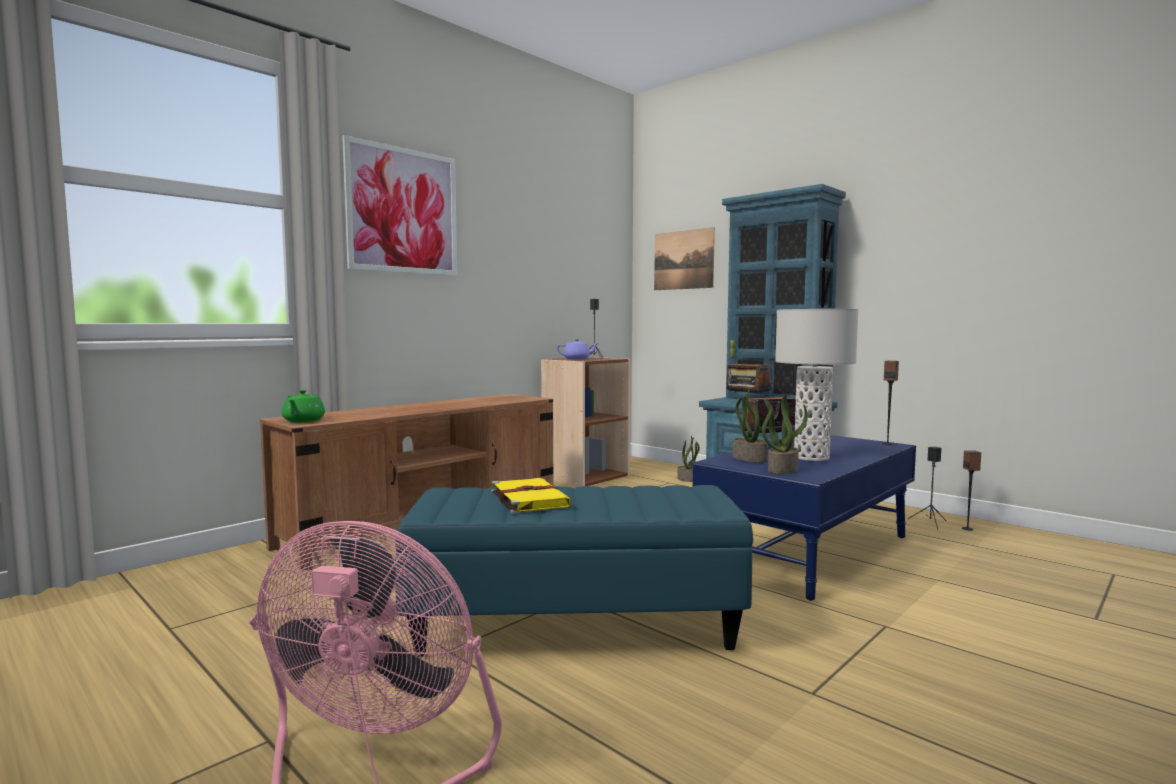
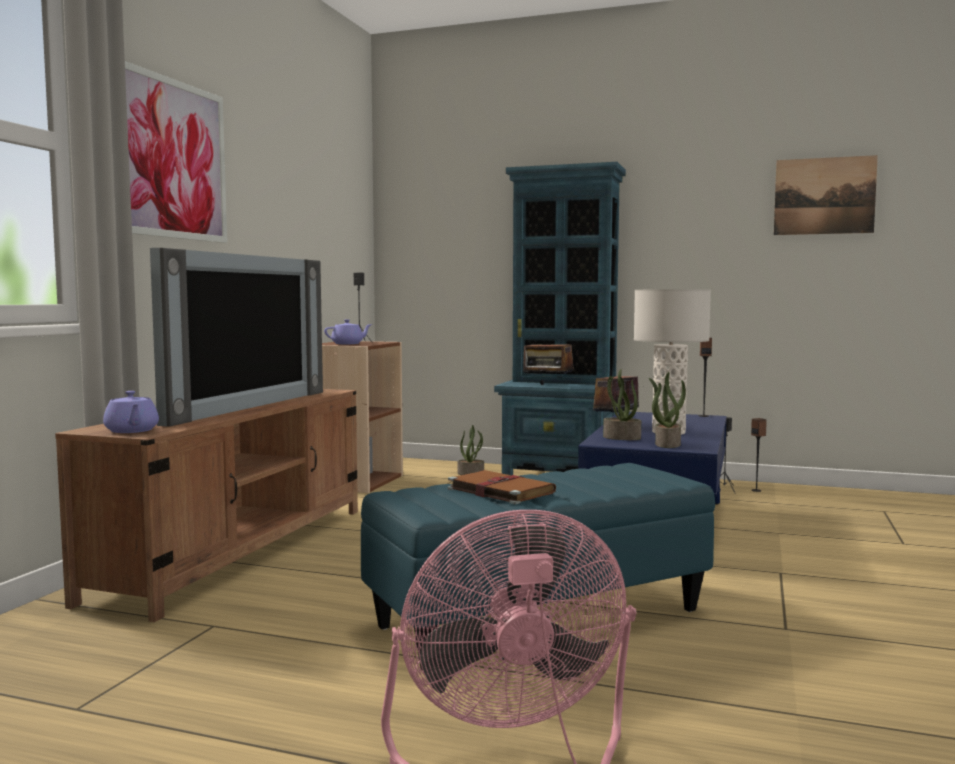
camera: 25 degrees left, 0 degrees up
green teapot [282,390,325,422] -> purple teapot [103,391,159,433]
yellow book [491,478,572,514] -> brown book [448,470,556,504]
picture [654,227,715,290] -> picture moved to [774,155,878,235]
none -> television [150,248,323,427]

